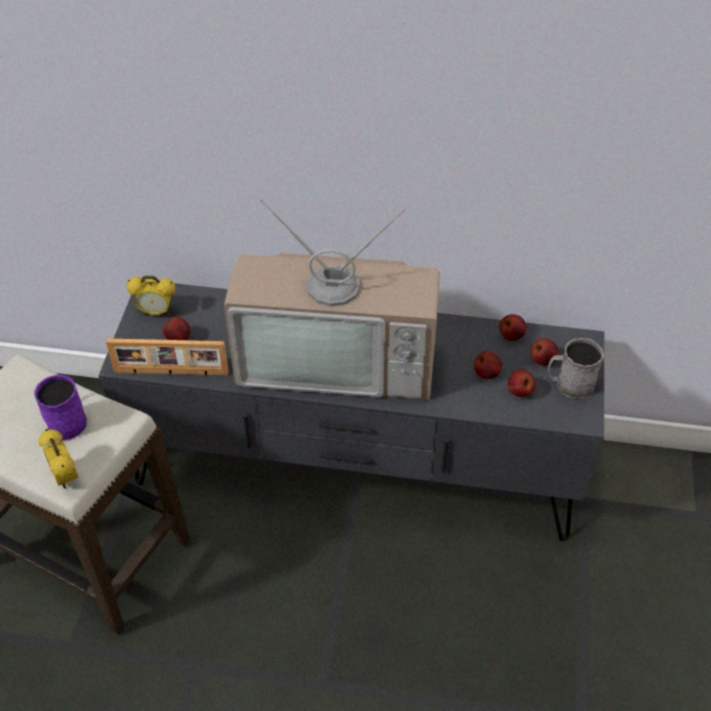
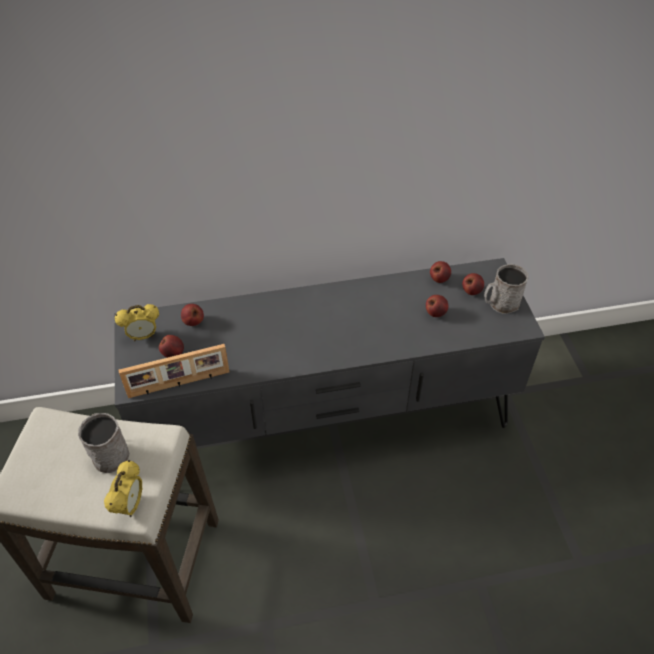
camera: 20 degrees left, 0 degrees up
purple mug [34,375,87,440] -> grey mug [78,413,130,473]
alarm clock [39,429,78,489] -> alarm clock turned 120 degrees counterclockwise [104,460,142,517]
television [224,199,440,400] -> none
apple [508,370,536,397] -> apple moved to [181,304,204,326]

